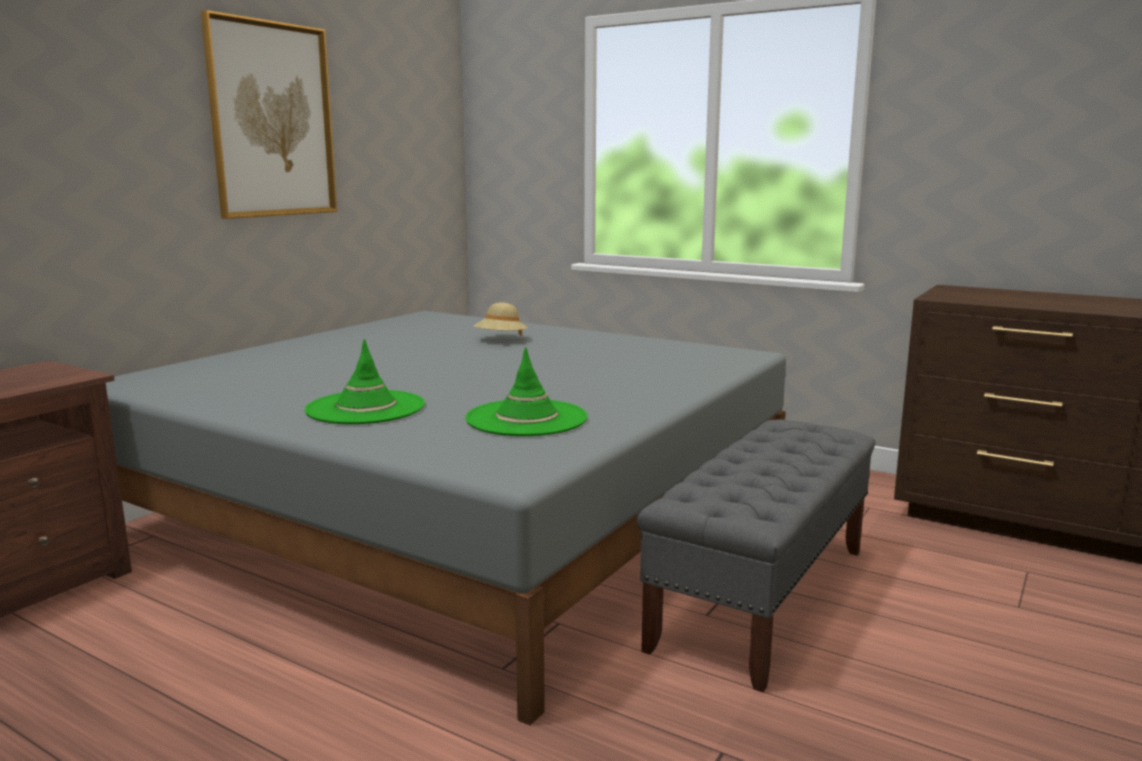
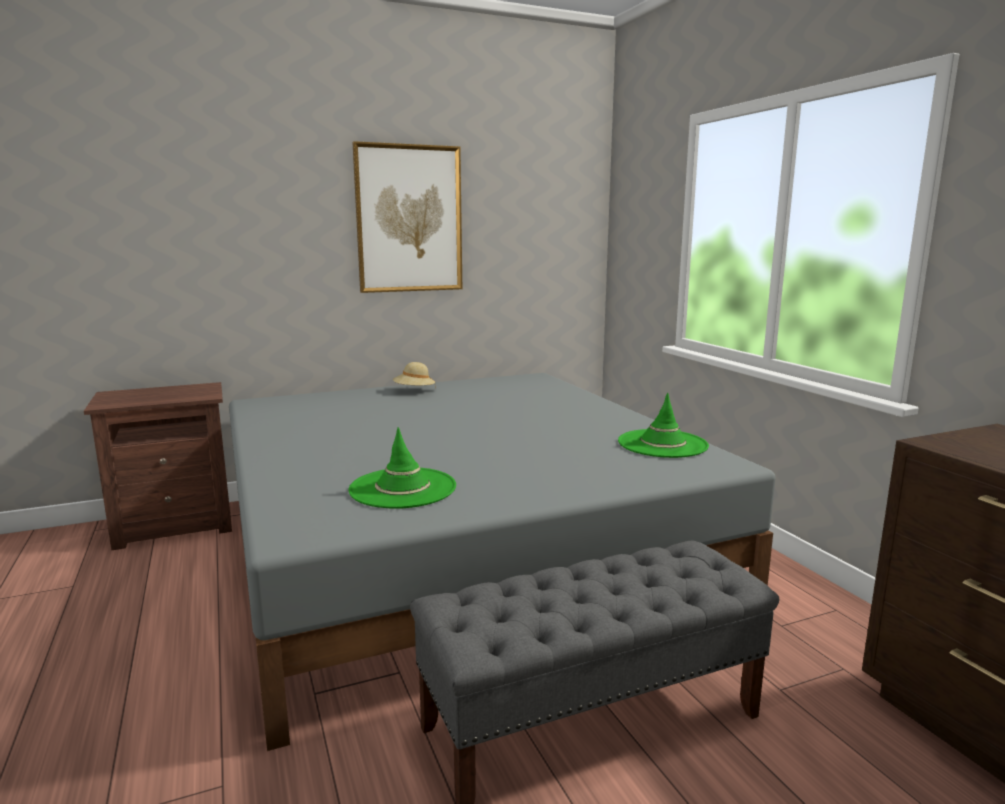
camera: 35 degrees right, 0 degrees up
green hat [305,339,425,424] -> green hat moved to [618,393,709,458]
beige hat [473,303,528,336] -> beige hat moved to [393,362,435,385]

